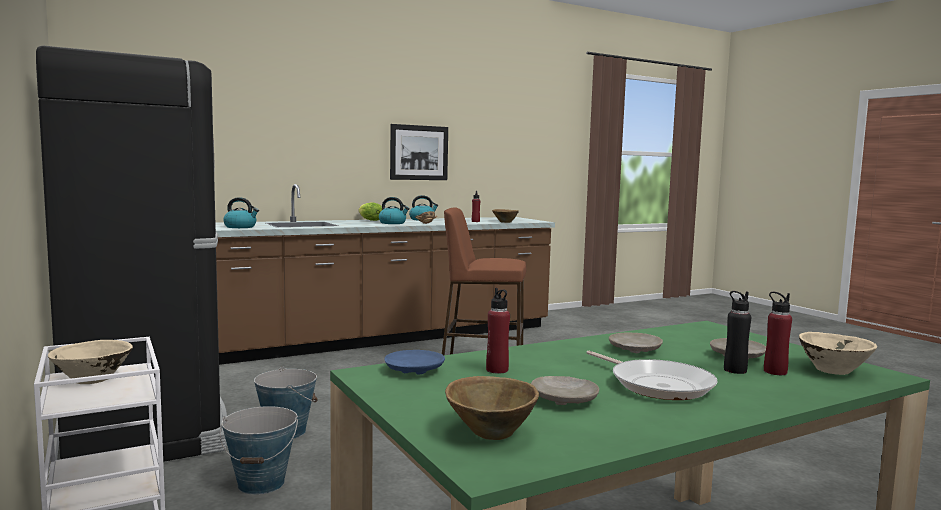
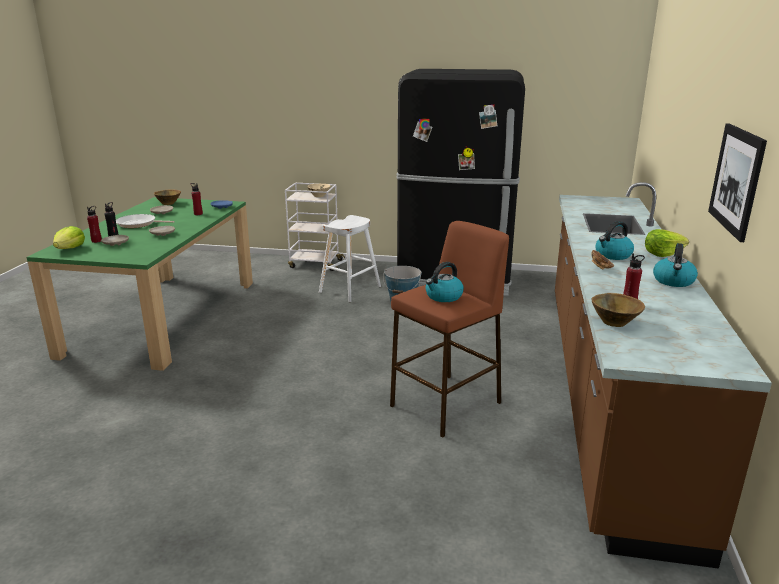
camera: 130 degrees right, 15 degrees up
bucket [220,406,298,495] -> white stool [319,215,381,302]
kettle [223,197,259,228] -> kettle moved to [426,262,464,302]
beige bowl [799,332,877,375] -> lettuce [53,226,85,249]

